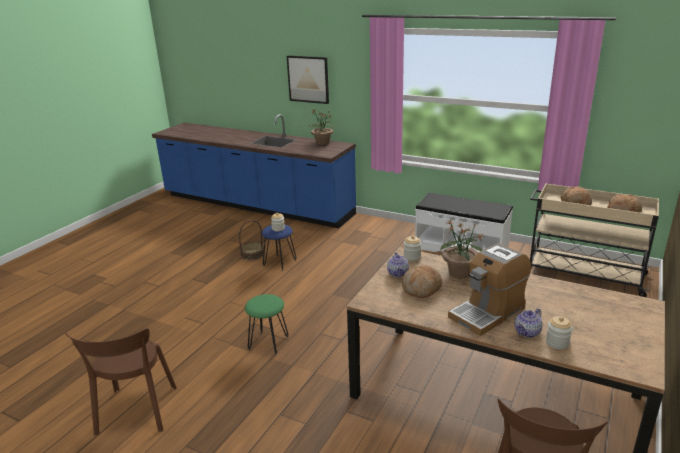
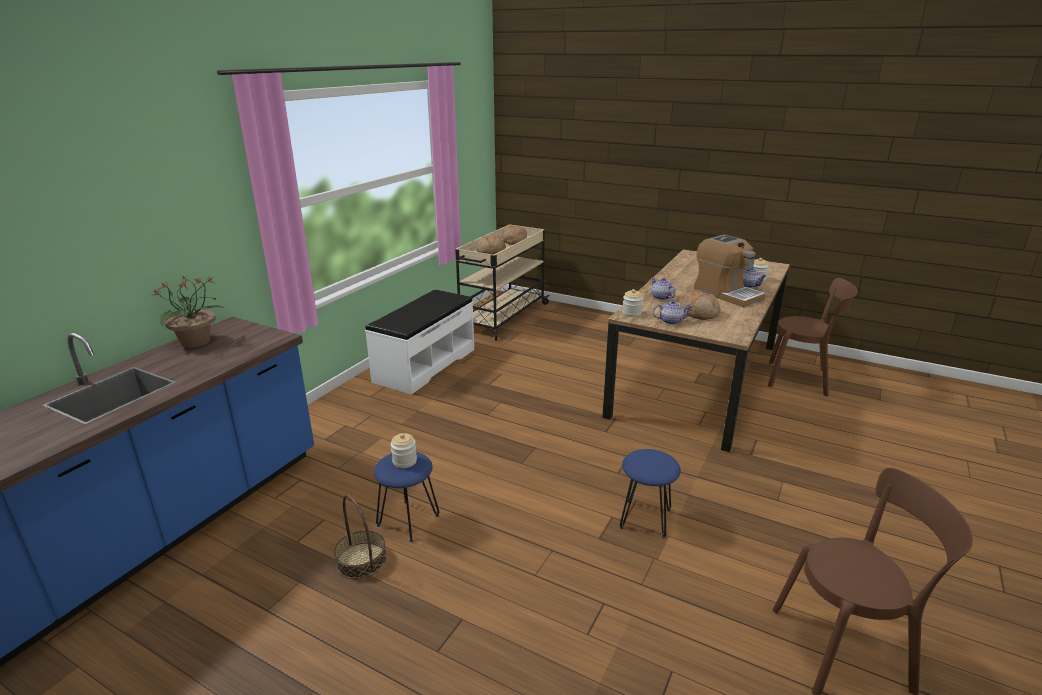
camera: 90 degrees left, 0 degrees up
green stool [245,294,288,355] -> blue stool [620,449,681,538]
picture [287,55,329,104] -> none
potted plant [440,220,484,278] -> teapot [651,278,676,300]

